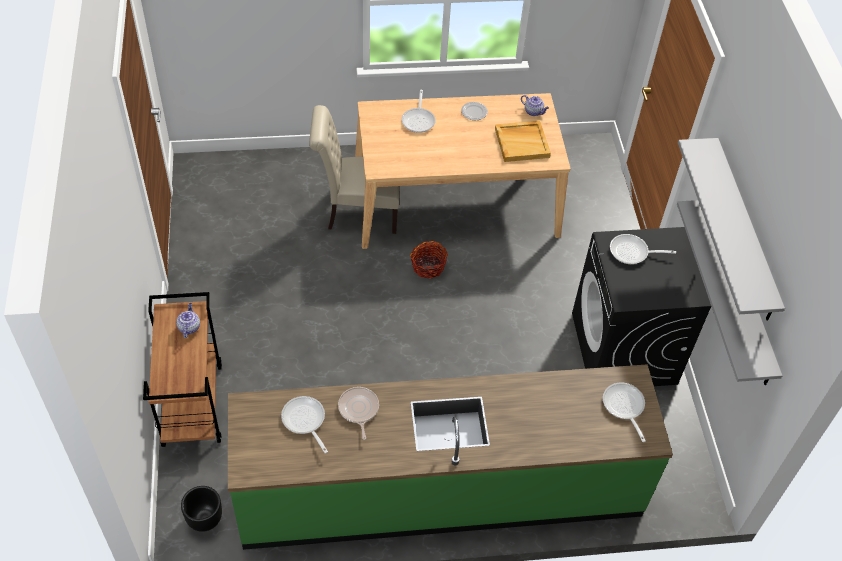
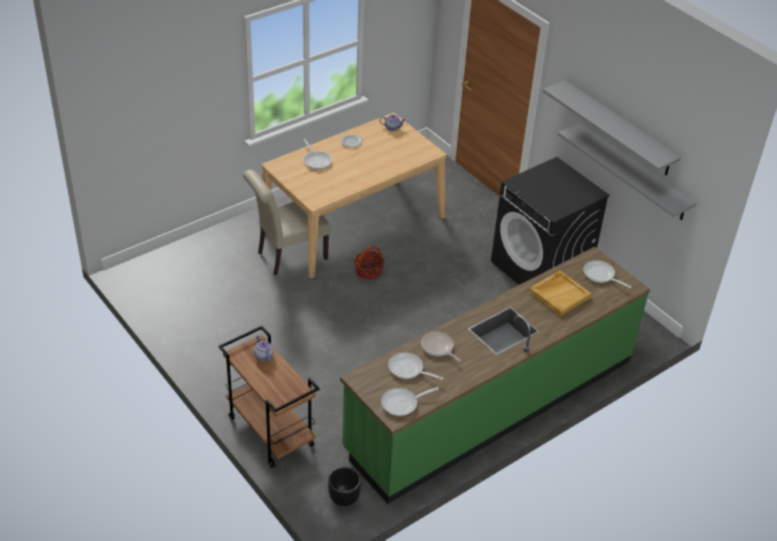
camera: 30 degrees left, 10 degrees down
beige tray [495,121,551,162] -> beige tray moved to [529,270,592,316]
frying pan [610,234,676,264] -> frying pan moved to [381,387,439,416]

